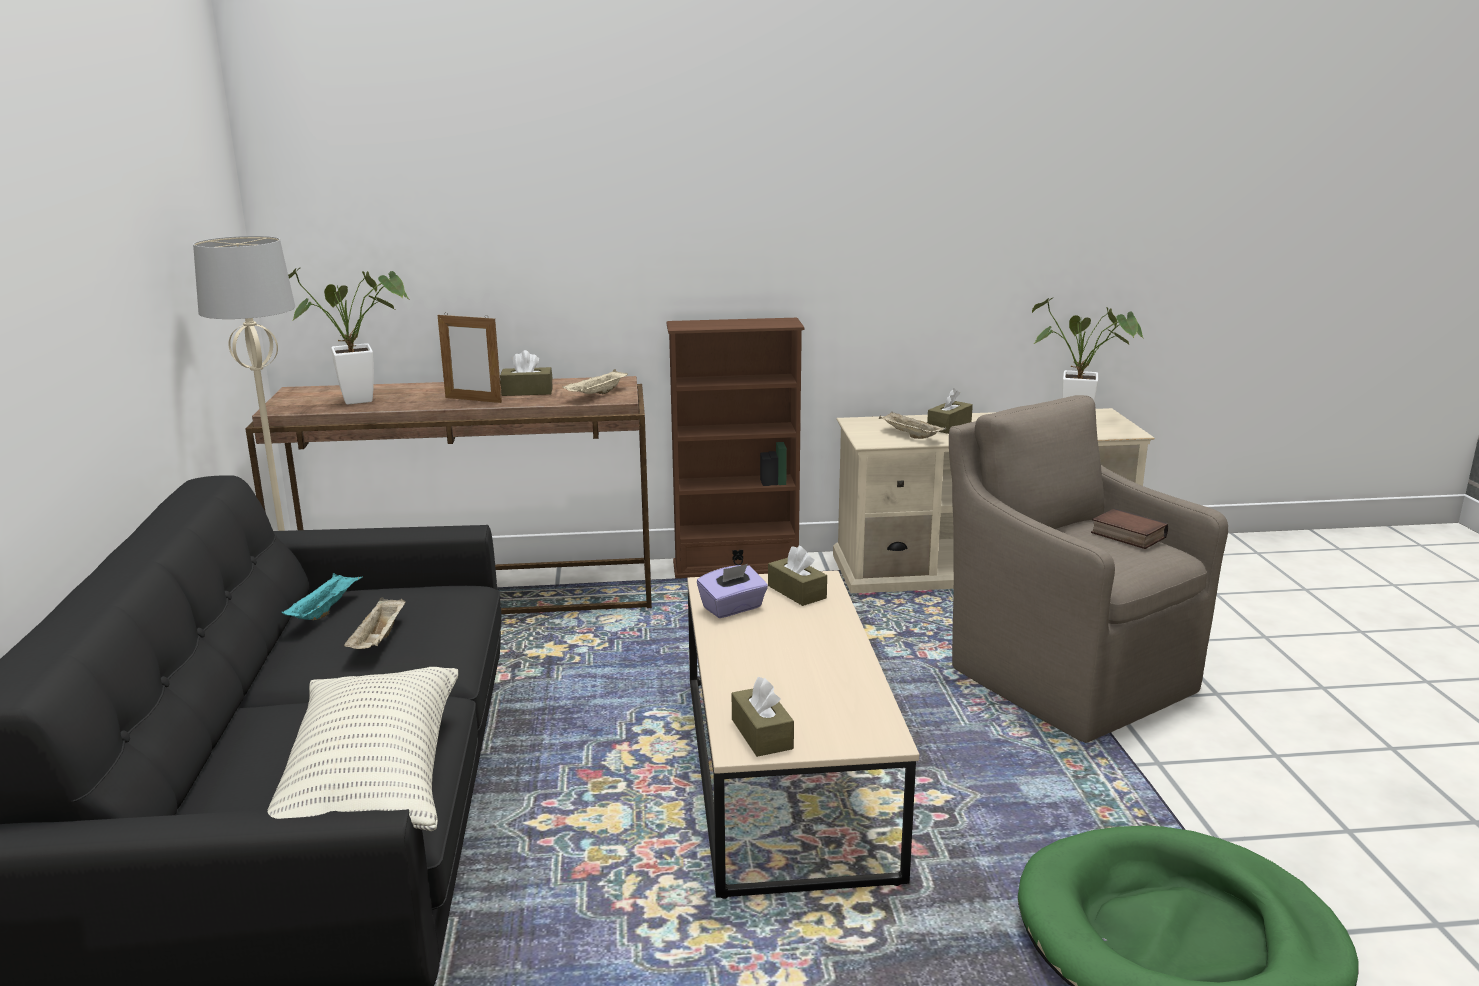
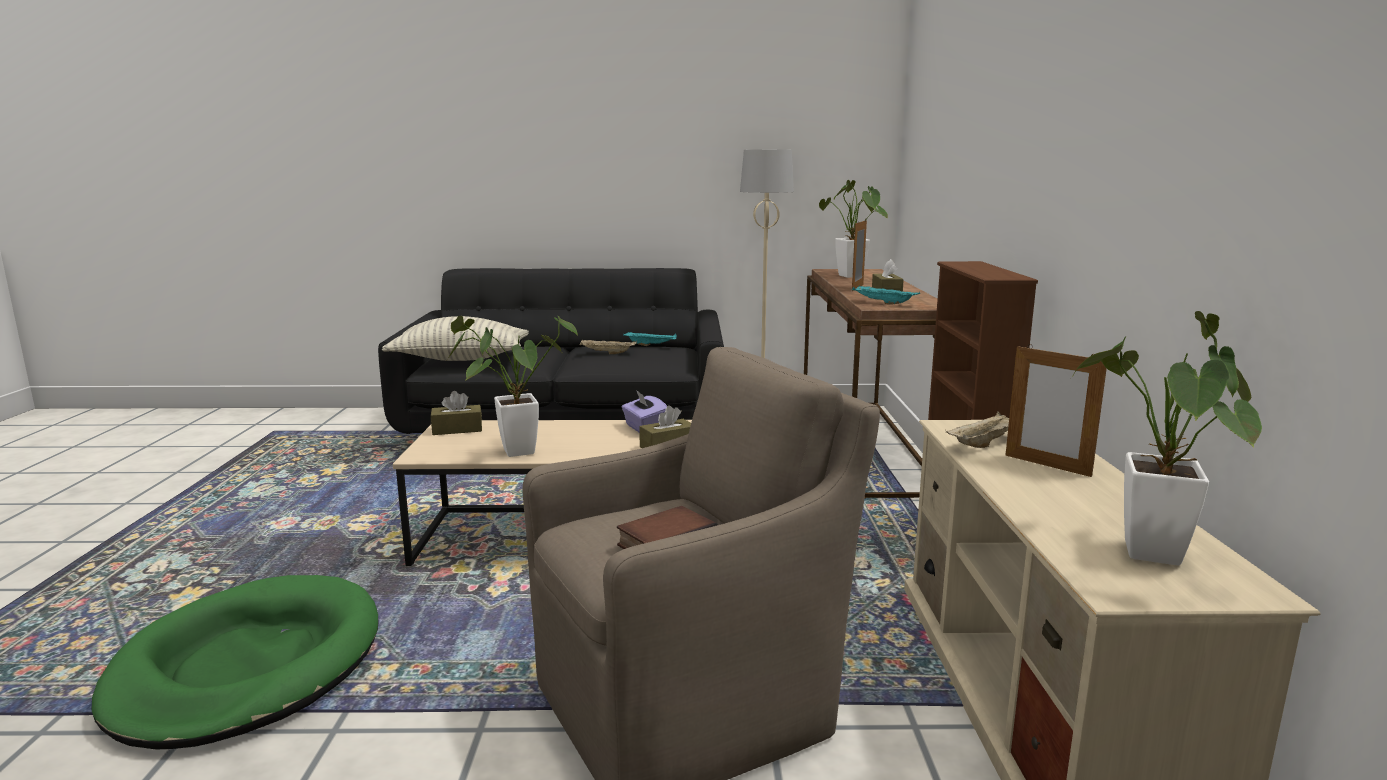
camera: 95 degrees right, 5 degrees down
beige tray [563,369,628,394] -> turquoise tray [852,286,920,305]
brown tissue box [927,388,973,434] -> picture frame [1005,344,1107,477]
none -> potted plant [448,316,578,457]

